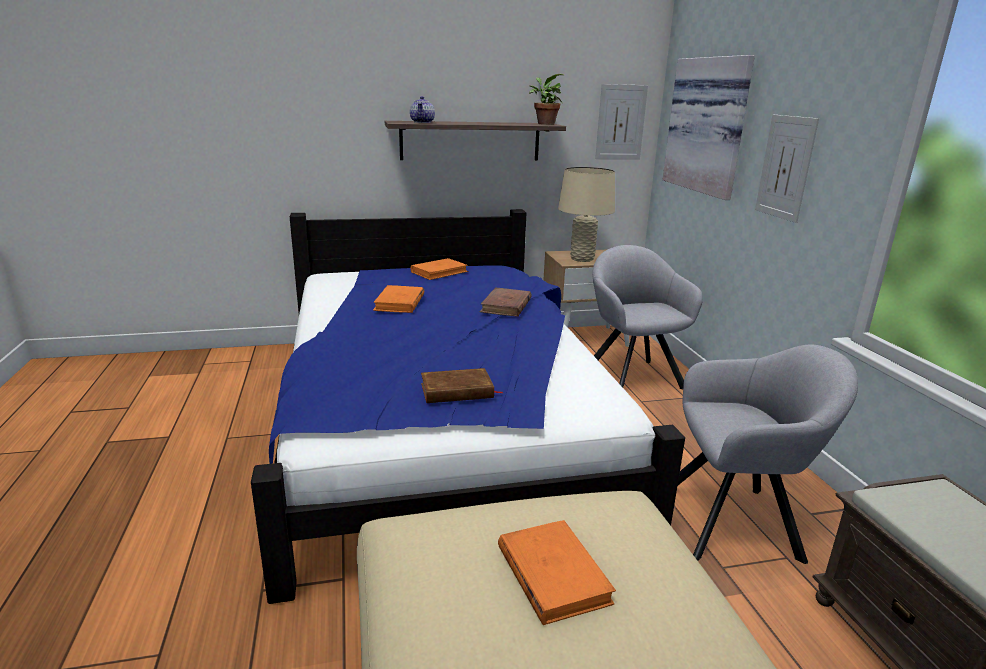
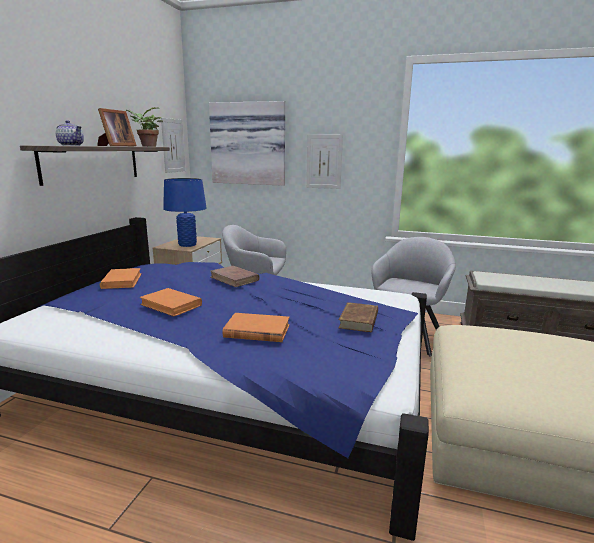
camera: 60 degrees left, 5 degrees down
orange book [498,520,616,625] -> orange book moved to [222,313,290,342]
beige table lamp [558,167,615,262] -> blue table lamp [163,178,207,247]
none -> picture frame [97,108,137,146]

